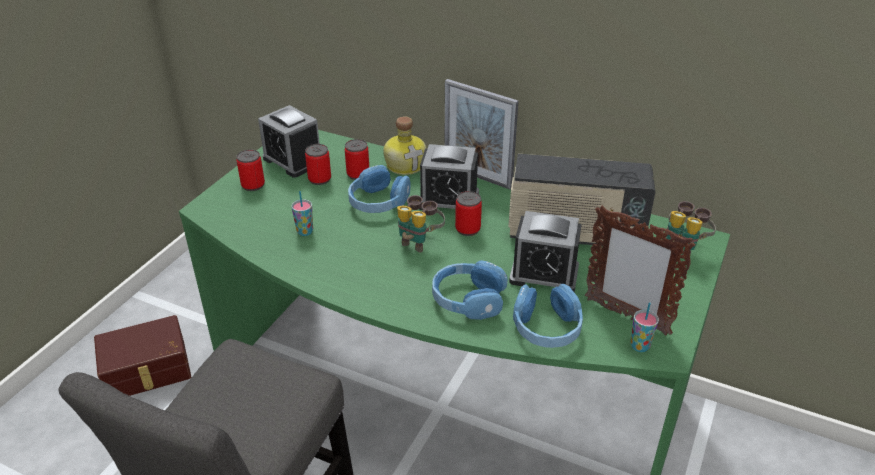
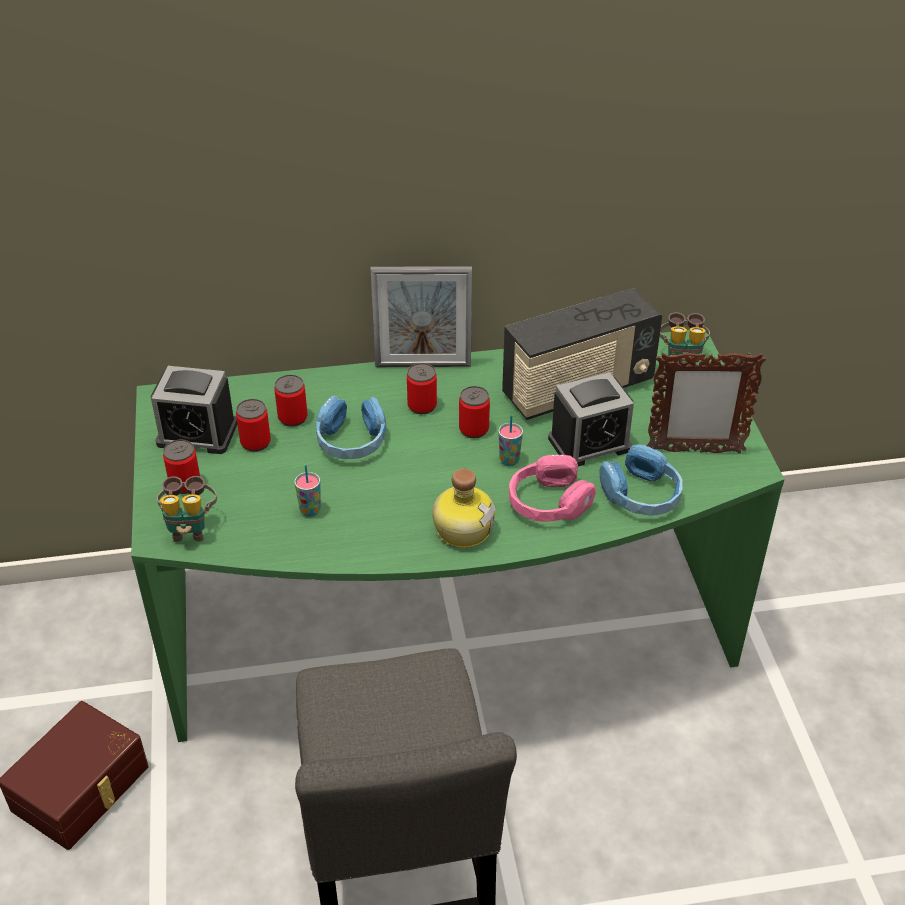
camera: 35 degrees left, 5 degrees up
bottle [383,116,427,175] -> bottle moved to [432,468,496,548]
binoculars [397,195,445,253] -> binoculars moved to [157,476,217,542]
alarm clock [420,144,479,210] -> can [407,363,437,414]
blue headphones [432,260,508,320] -> pink headphones [509,455,596,522]
cup [631,302,659,352] -> cup moved to [498,415,523,466]

